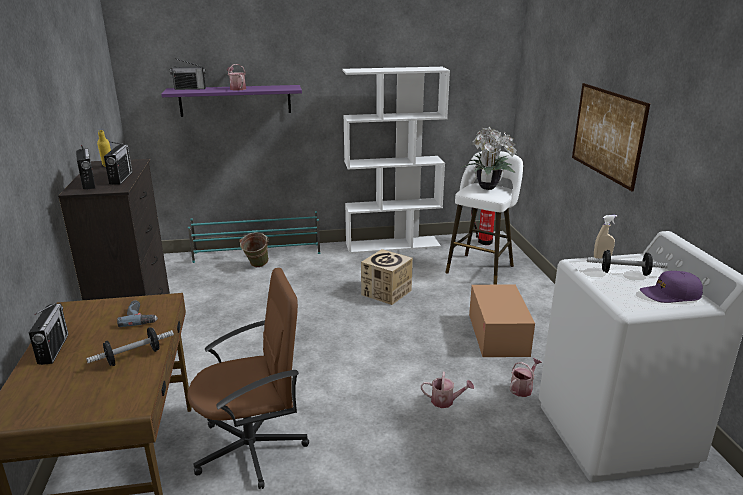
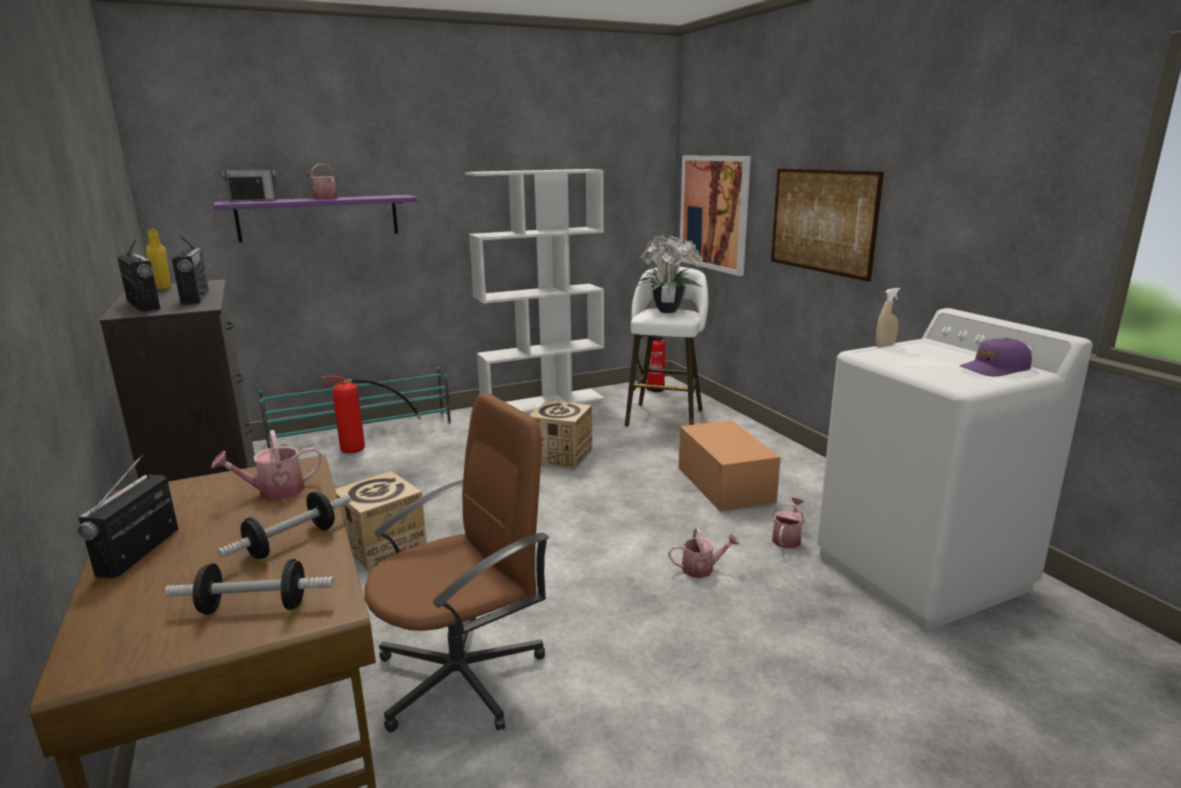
camera: 15 degrees left, 5 degrees down
radio [29,303,69,365] -> radio turned 150 degrees counterclockwise [77,454,178,578]
power drill [117,301,158,327] -> watering can [211,430,322,500]
green bucket [239,232,269,267] -> fire extinguisher [321,376,421,454]
dumbbell [587,250,668,276] -> dumbbell moved to [164,559,334,615]
none -> cardboard box [335,471,427,571]
none -> picture [680,156,751,276]

